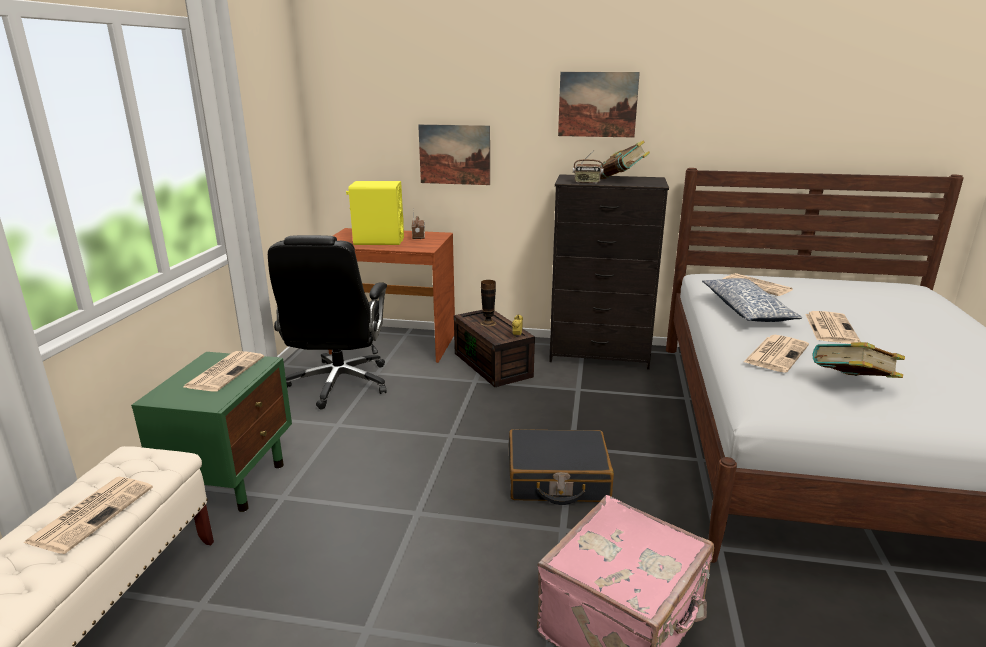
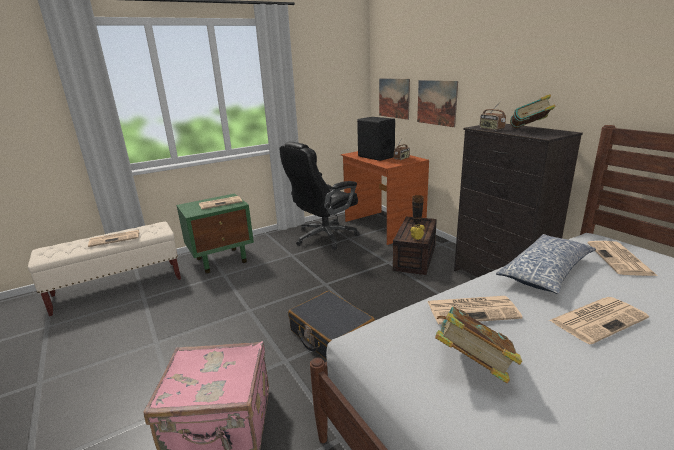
camera: 50 degrees right, 0 degrees up
yellow speaker [346,181,404,245] -> black speaker [357,117,395,161]
picture [558,72,640,138] -> picture moved to [379,78,410,120]

